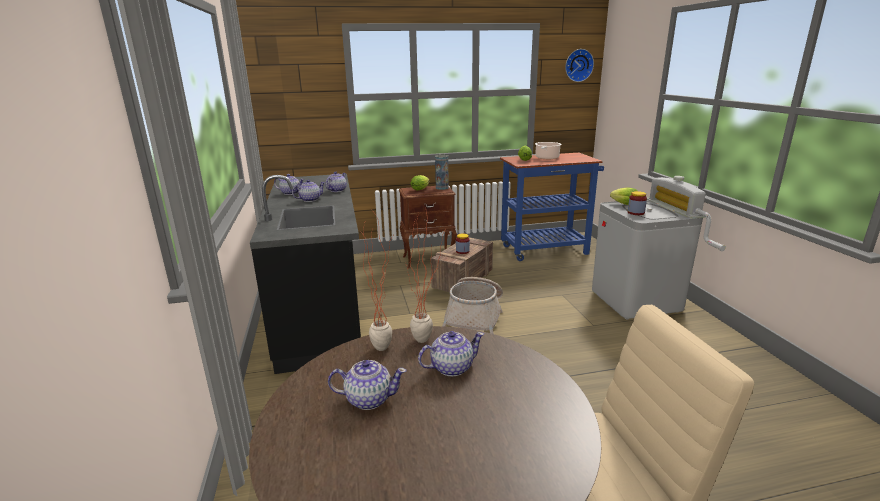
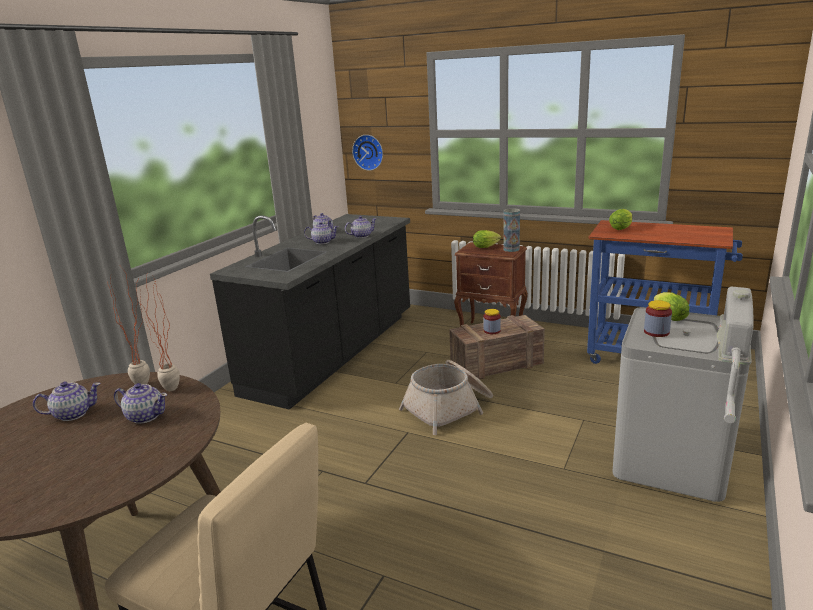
camera: 40 degrees right, 0 degrees up
teapot [328,360,406,410] -> teapot turned 60 degrees counterclockwise [33,382,101,421]
cooking pot [535,142,562,160] -> none
wall clock [565,49,594,82] -> wall clock moved to [352,135,383,171]

